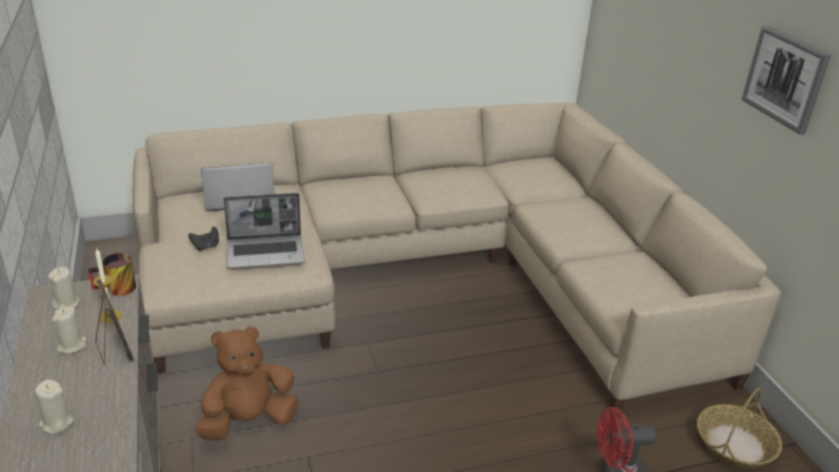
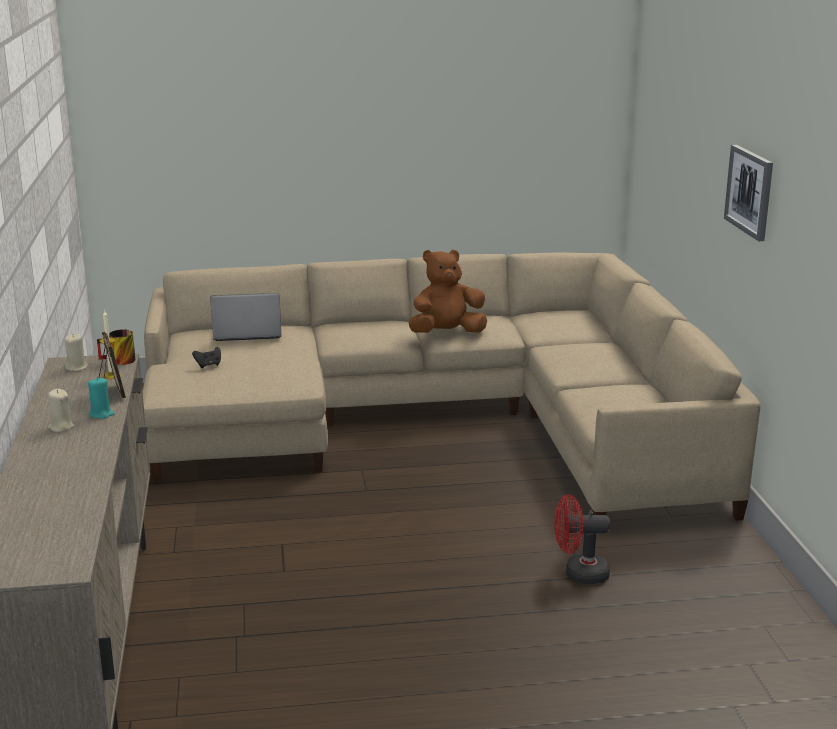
camera: 10 degrees right, 10 degrees down
beige candle [52,307,87,354] -> none
brown plush toy [195,326,299,440] -> brown plush toy moved to [409,250,487,333]
laptop [223,193,305,268] -> none
basket [697,388,782,469] -> none
none -> turquoise candle [88,377,115,419]

